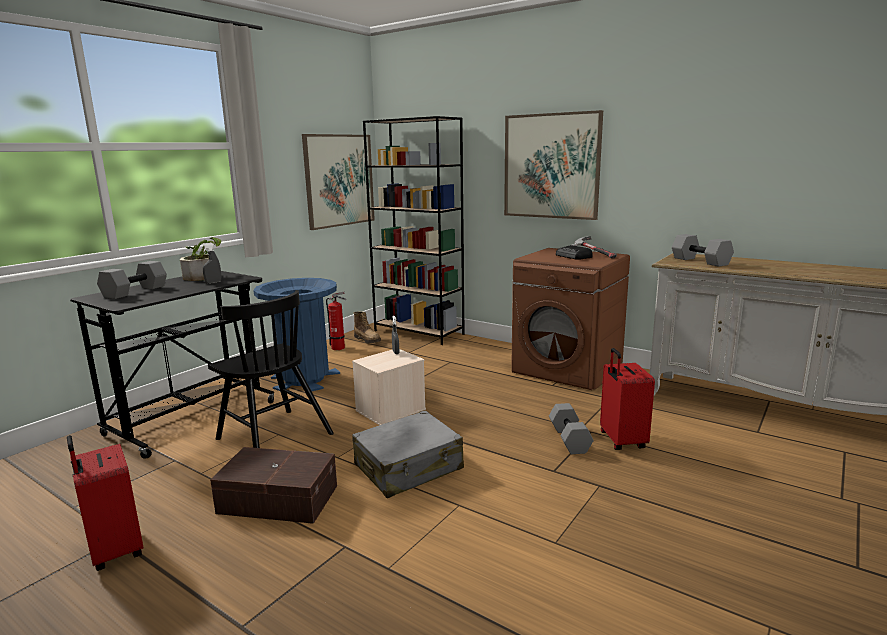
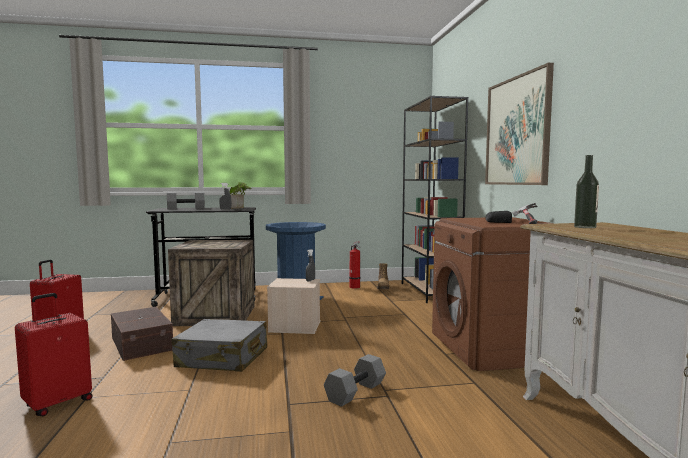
camera: 45 degrees right, 10 degrees down
black chair [208,290,334,448] -> crate [168,240,254,326]
picture [302,134,375,230] -> none
red suitcase [600,348,655,450] -> red suitcase moved to [15,293,93,416]
grey dumbbell [672,234,734,267] -> bottle [574,155,599,228]

